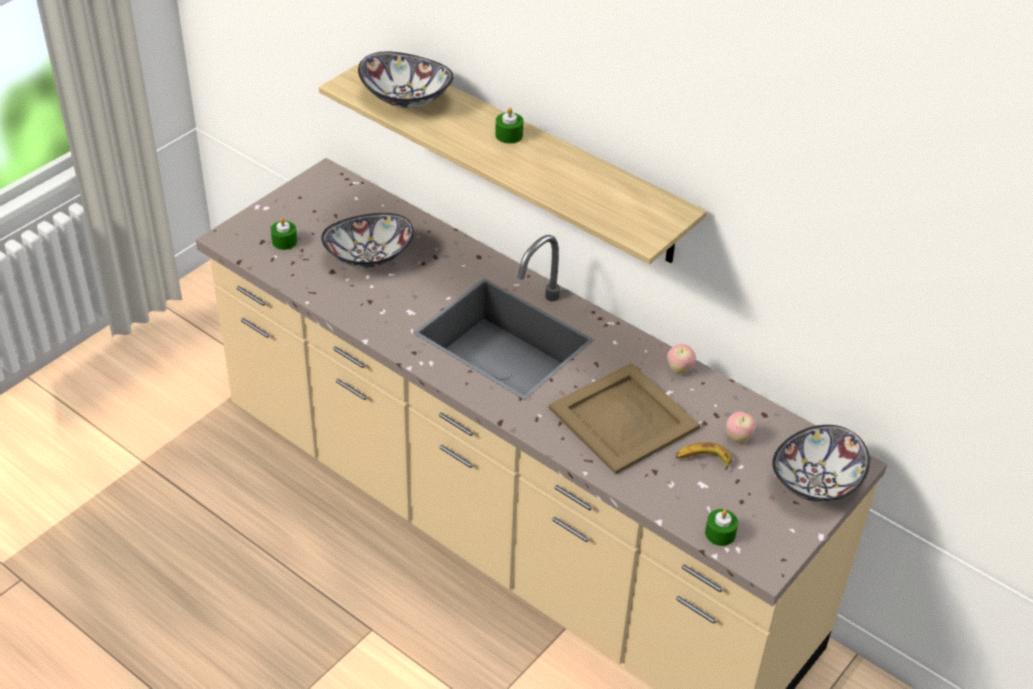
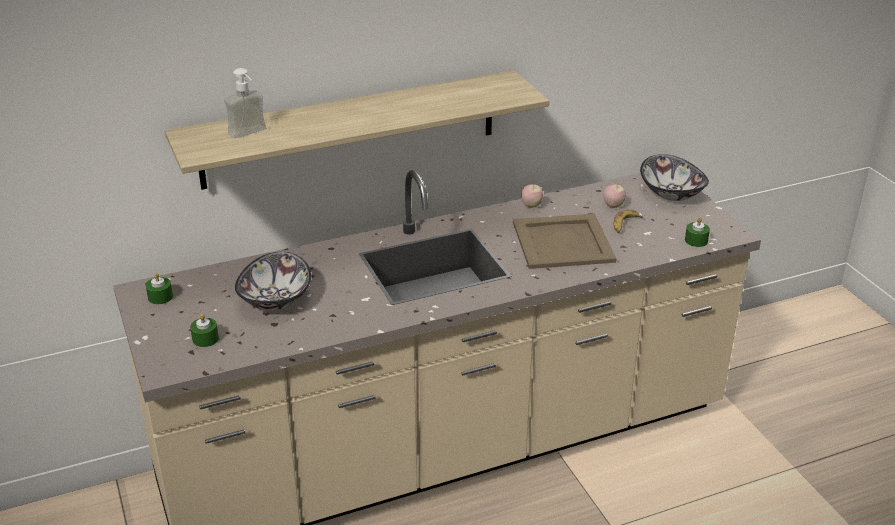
camera: 60 degrees left, 10 degrees down
bowl [358,52,454,108] -> soap dispenser [224,68,266,138]
green candle [495,107,523,144] -> green candle moved to [145,273,173,305]

